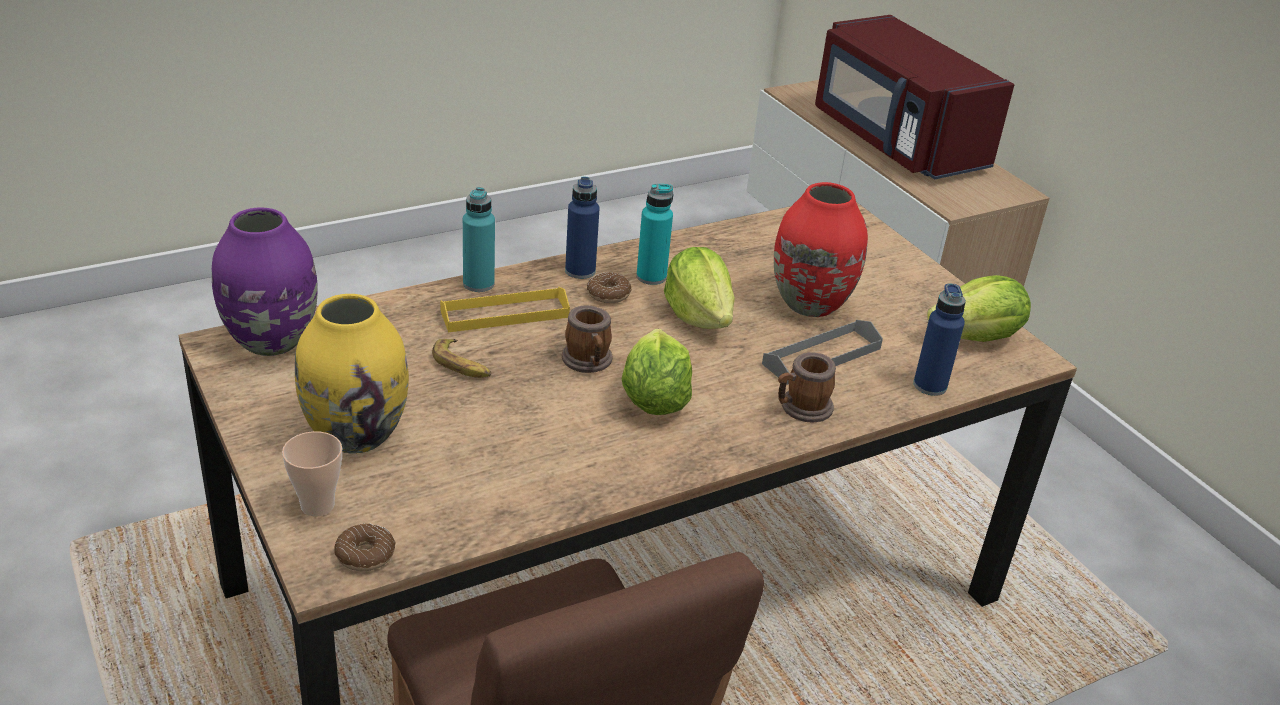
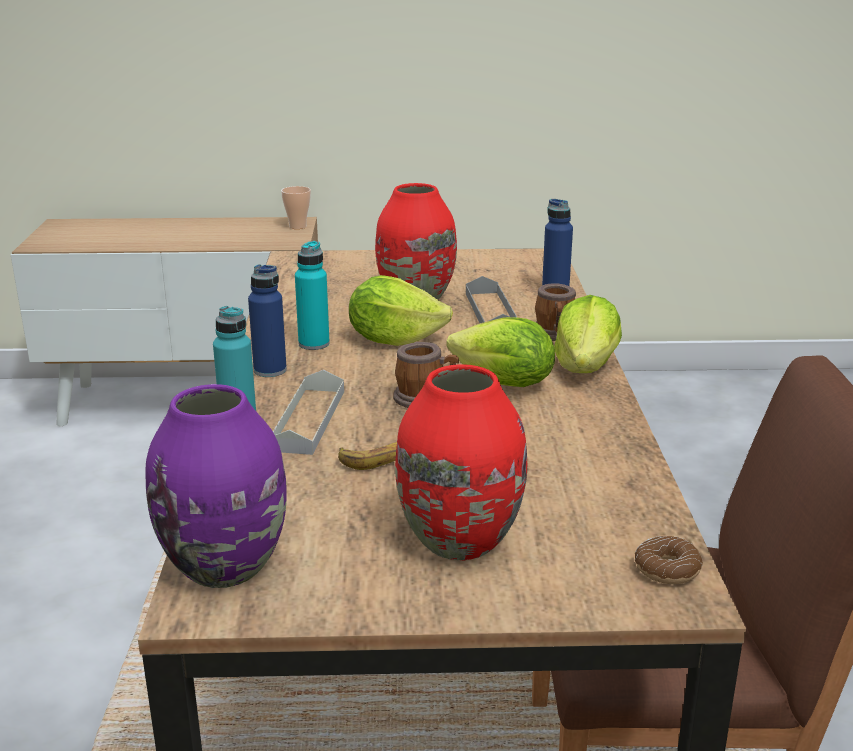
camera: 60 degrees left, 10 degrees down
cup [282,431,342,516] -> cup moved to [281,186,311,229]
yellow vase [295,294,409,454] -> red vase [395,364,527,560]
yellow tray [440,287,570,332] -> grey tray [273,370,344,455]
donut [587,272,631,303] -> none
red microwave [815,15,1014,179] -> none
lettuce [927,275,1031,342] -> lettuce moved to [554,295,622,373]

